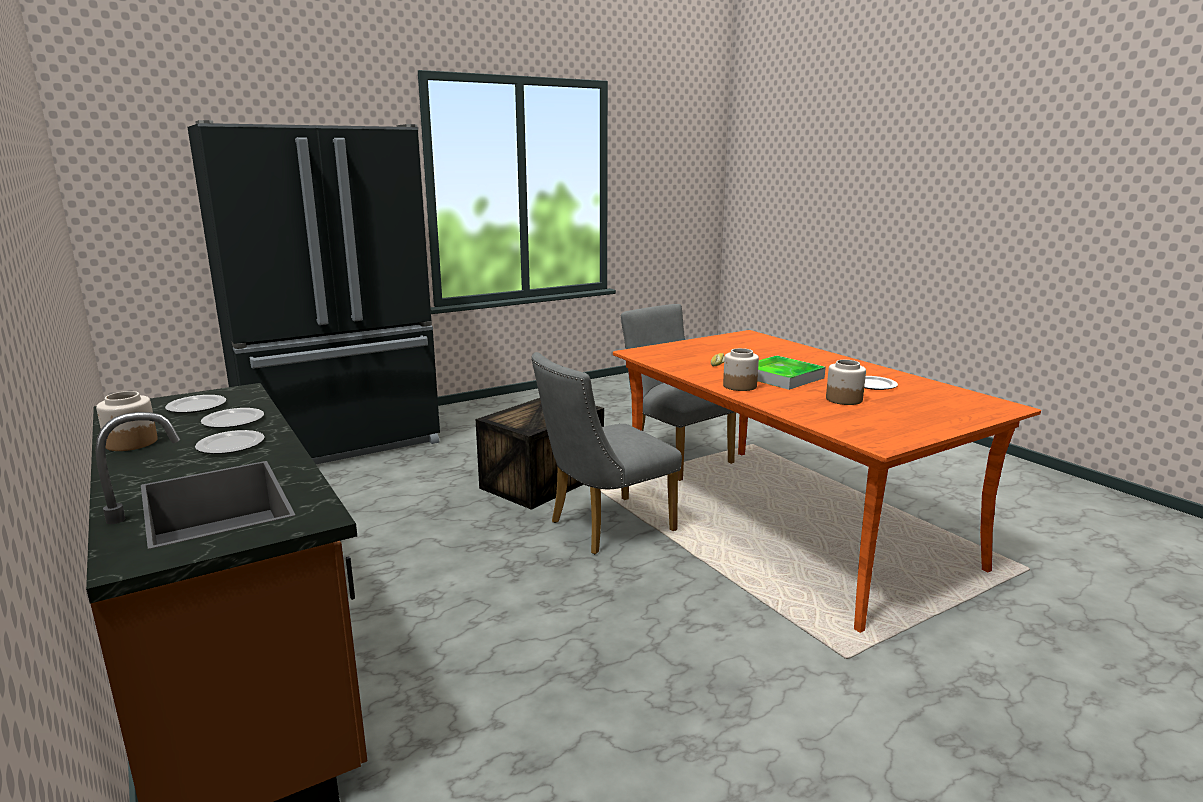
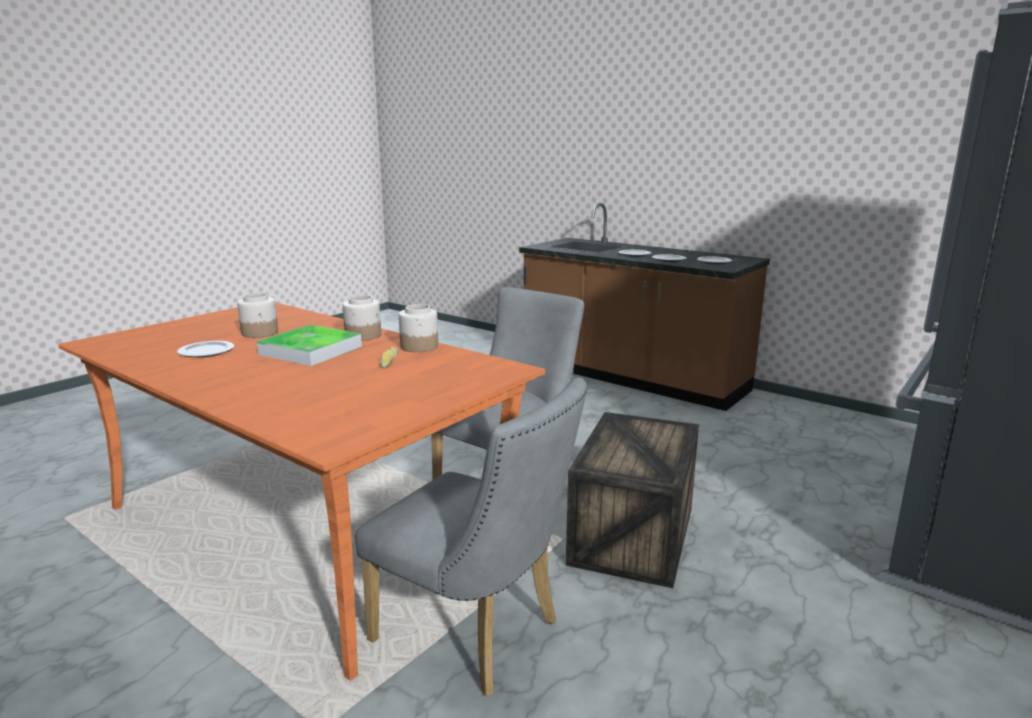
camera: 160 degrees right, 0 degrees up
jar [96,391,158,451] -> jar moved to [399,304,438,352]

